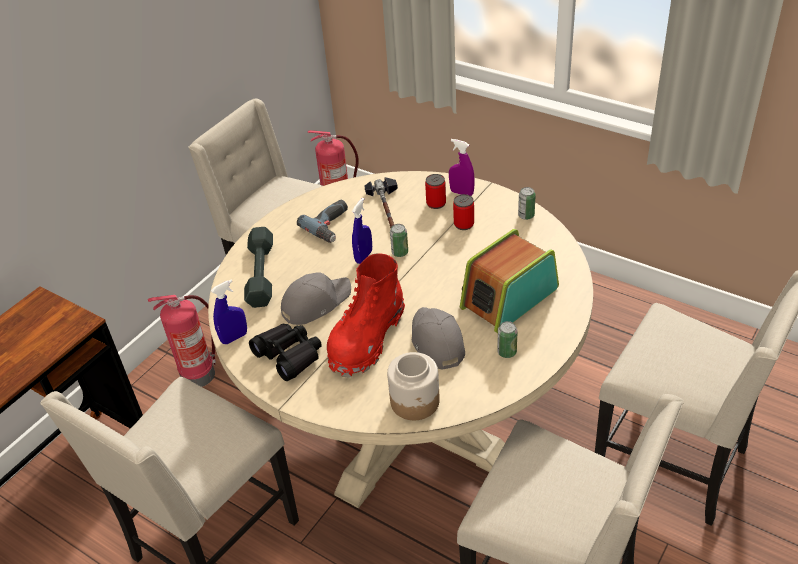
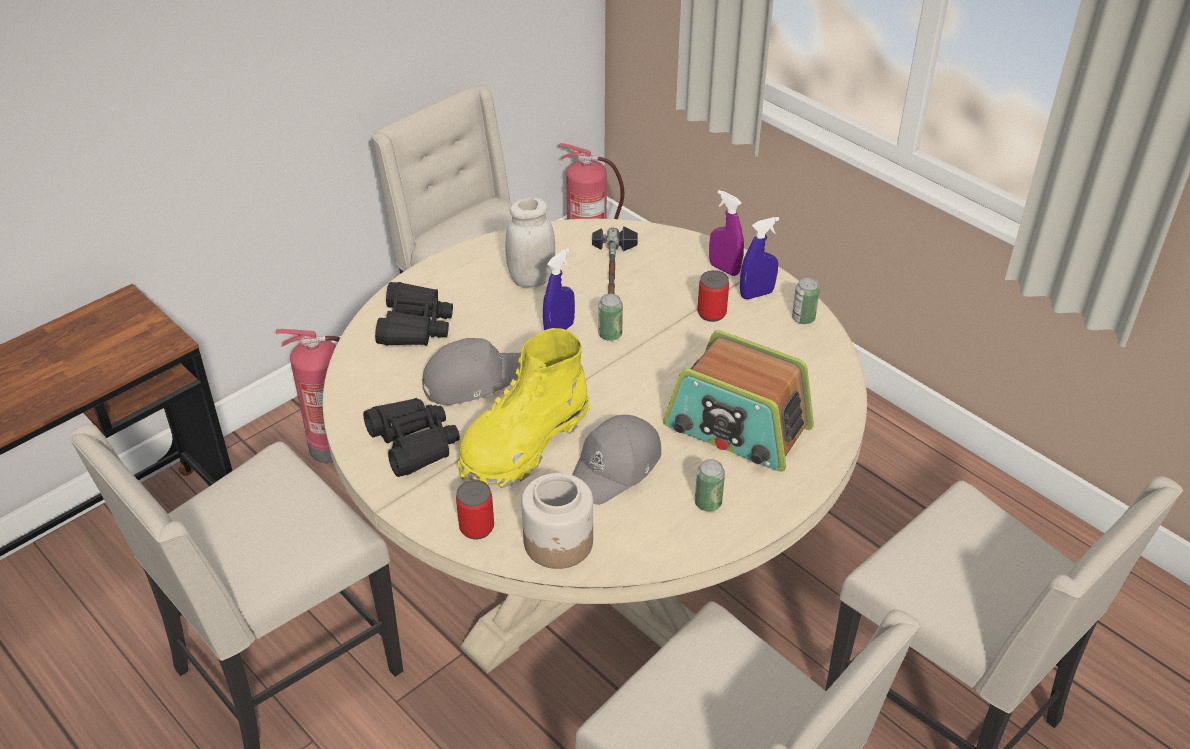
camera: 10 degrees right, 0 degrees up
blue spray bottle [211,280,247,344] -> blue spray bottle moved to [740,217,779,299]
grey dumbbell [244,227,273,308] -> black binoculars [375,282,453,345]
power drill [297,200,348,243] -> white jar [505,197,555,287]
red boot [327,253,405,378] -> yellow boot [457,328,590,488]
grey cap [412,307,465,370] -> grey cap turned 135 degrees counterclockwise [572,415,661,505]
can [425,174,446,209] -> can moved to [456,480,494,539]
radio [460,229,559,333] -> radio turned 120 degrees counterclockwise [663,330,814,472]

